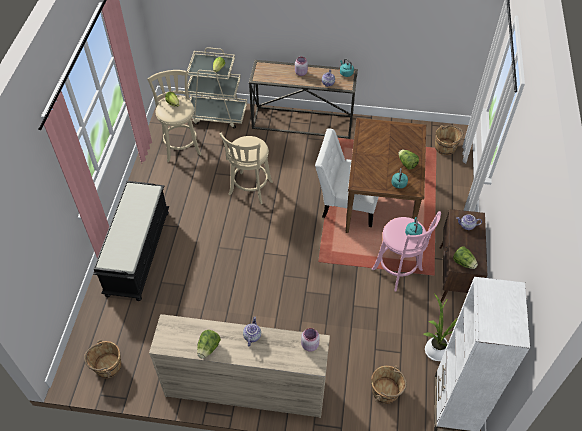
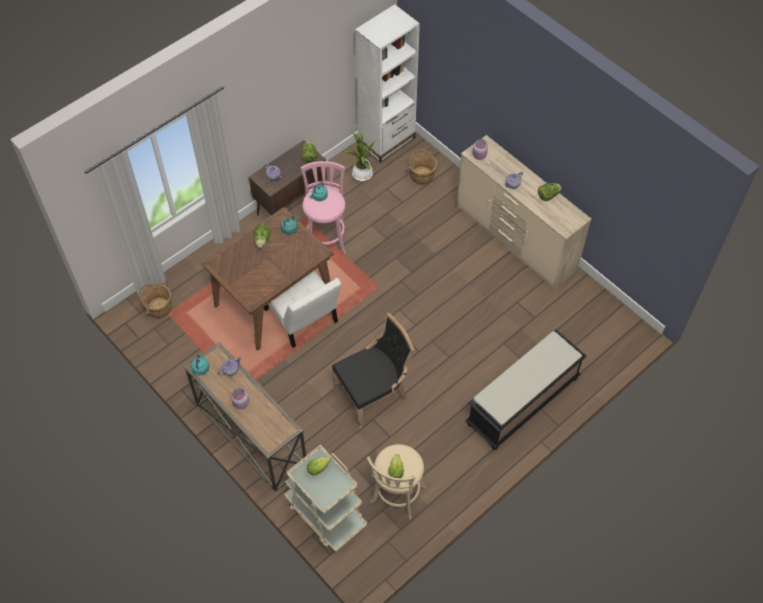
camera: 140 degrees left, 5 degrees up
brown bucket [84,340,121,378] -> none
beige stool [220,133,273,204] -> black chair [332,313,414,429]

